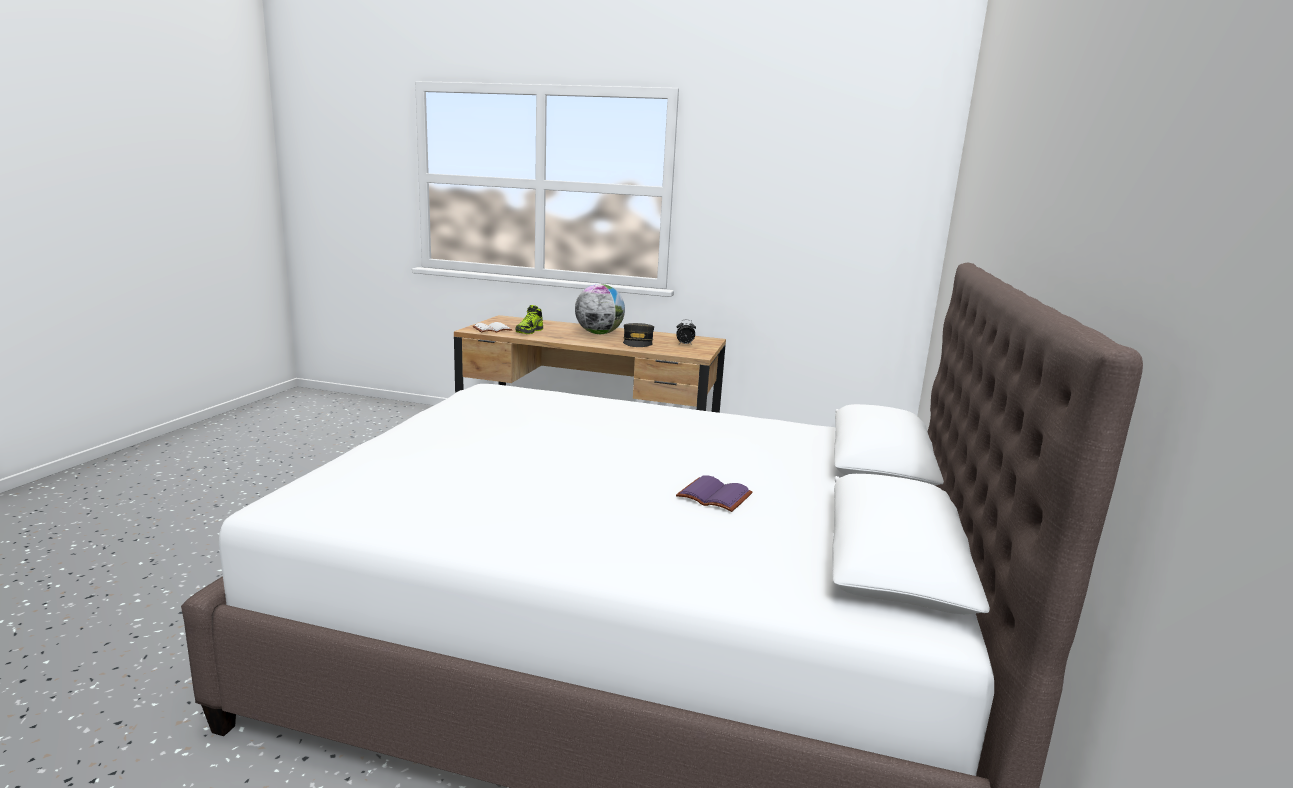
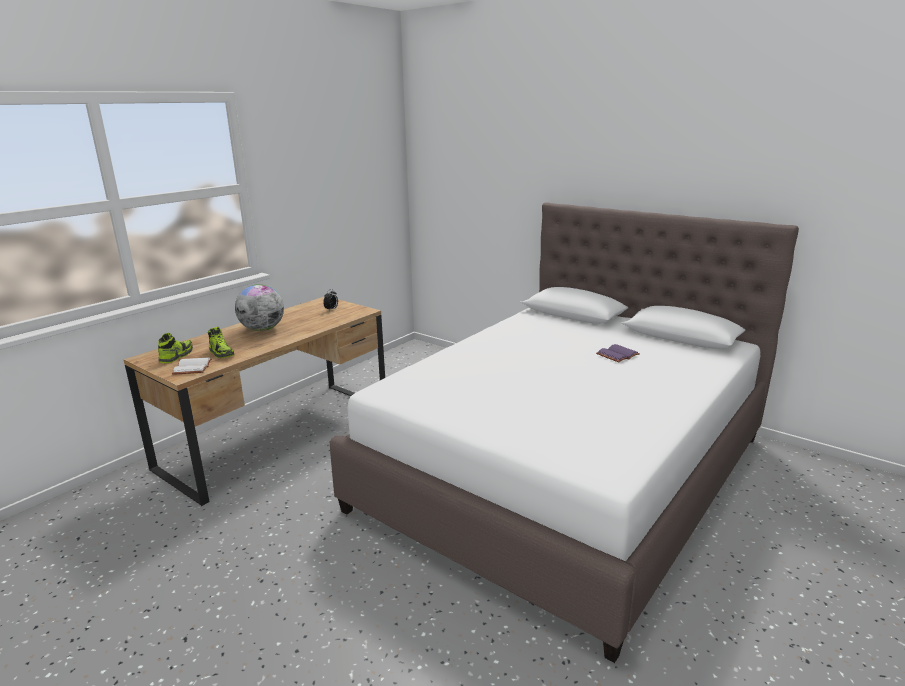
camera: 65 degrees left, 5 degrees up
grey cap [623,323,654,347] -> none
none -> shoe [158,333,193,364]

